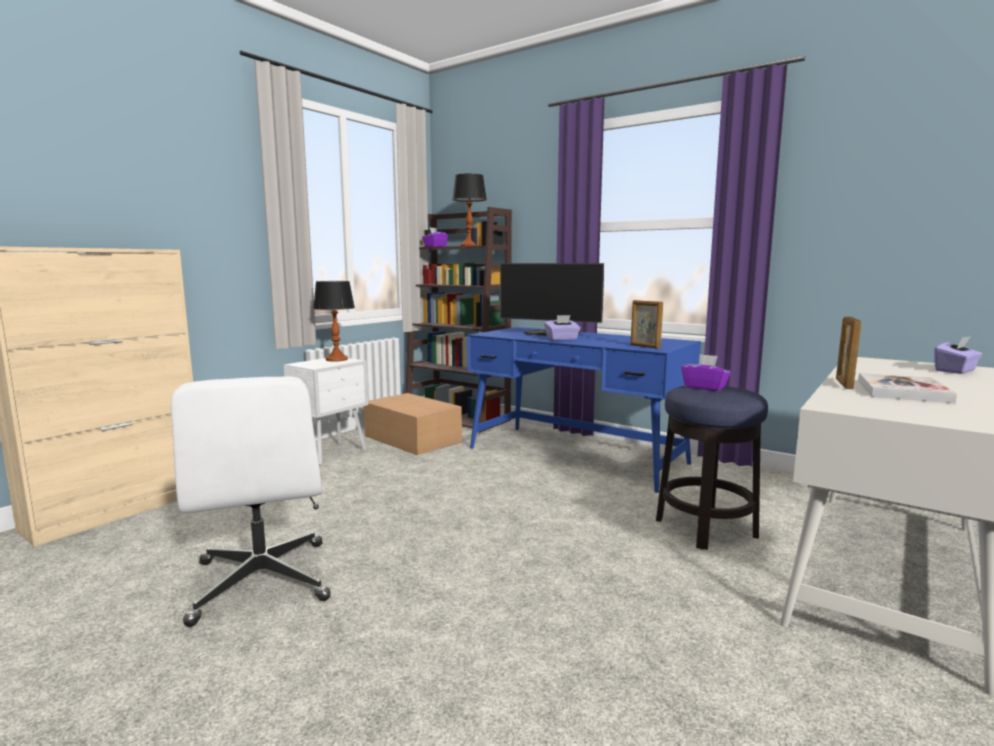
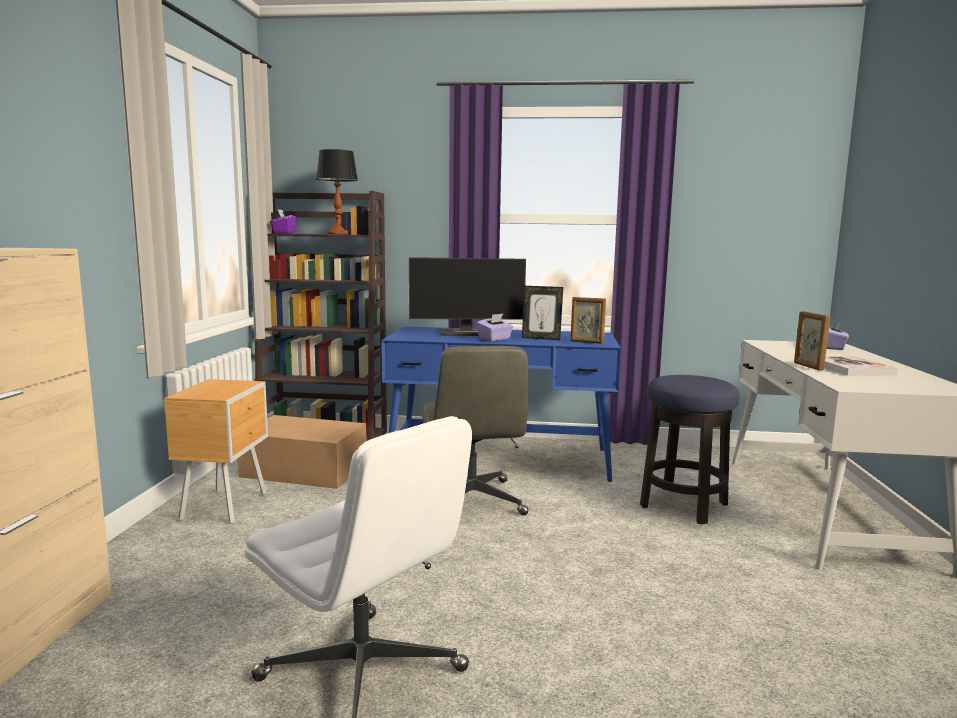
camera: 30 degrees left, 0 degrees up
white nightstand [284,358,368,465] -> brown nightstand [164,379,268,524]
table lamp [313,281,355,361] -> none
purple tissue box [681,354,731,391] -> none
none -> grey office chair [422,346,529,515]
none -> picture frame [522,286,563,340]

